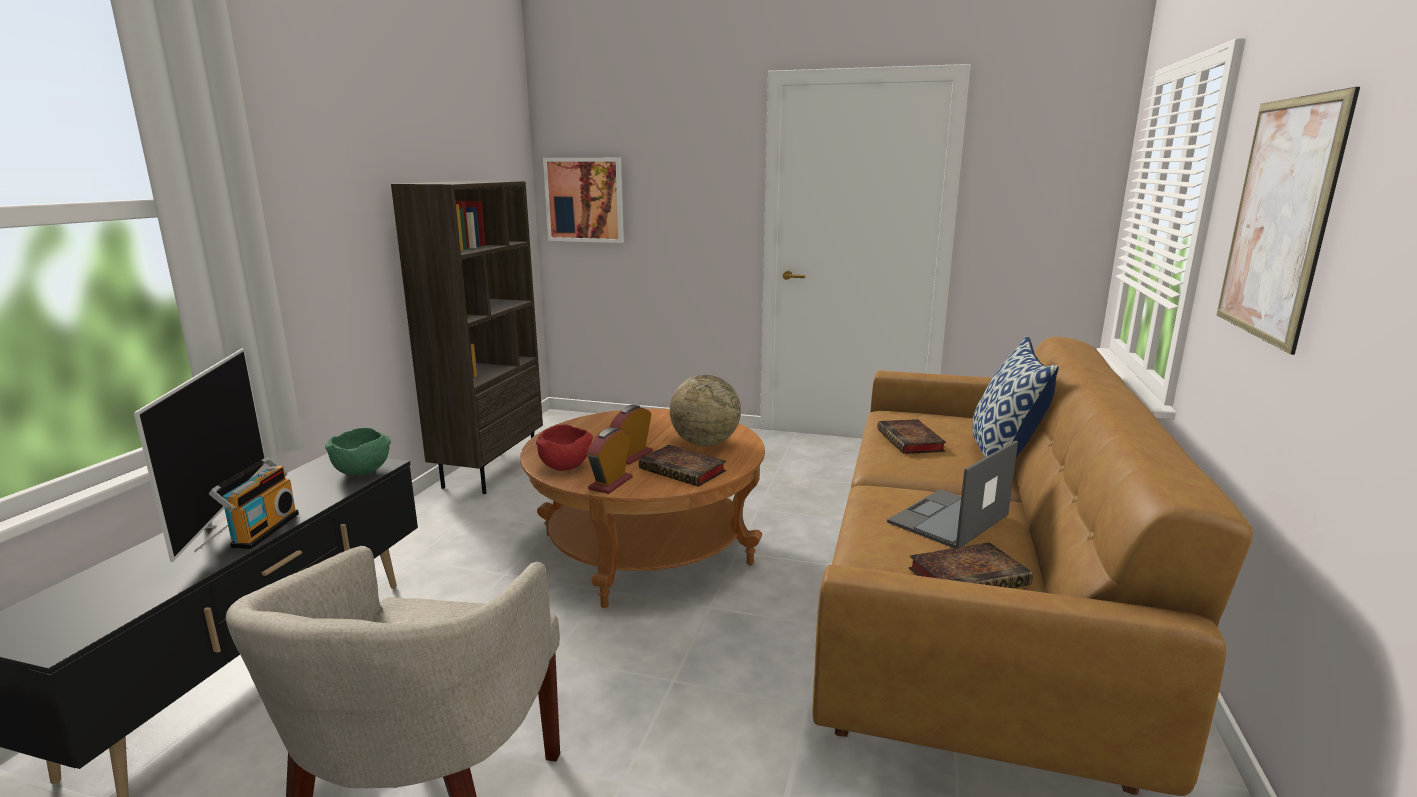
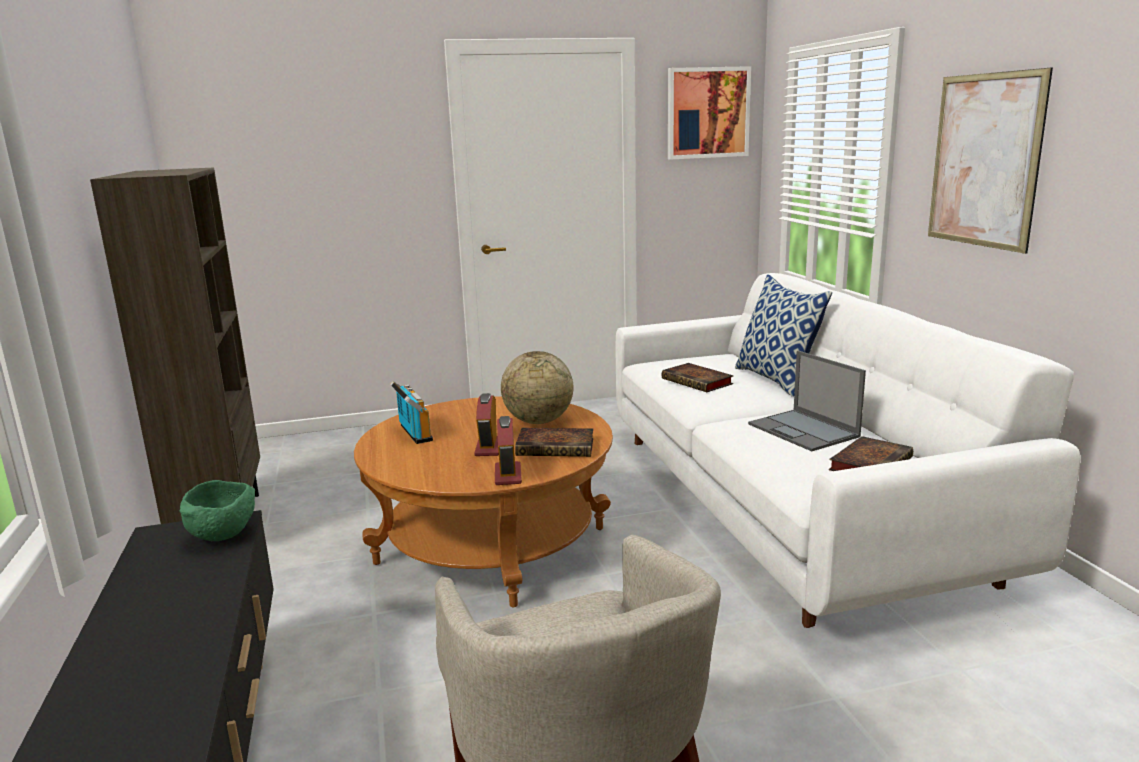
camera: 30 degrees left, 0 degrees up
television [134,348,266,562] -> none
radio [209,457,299,549] -> radio moved to [390,381,433,444]
red bowl [536,425,593,471] -> none
picture [543,158,624,243] -> picture moved to [668,66,751,160]
brown sofa [812,337,1253,796] -> white sofa [616,273,1081,628]
laptop [887,441,1018,548] -> laptop turned 45 degrees counterclockwise [748,351,866,451]

